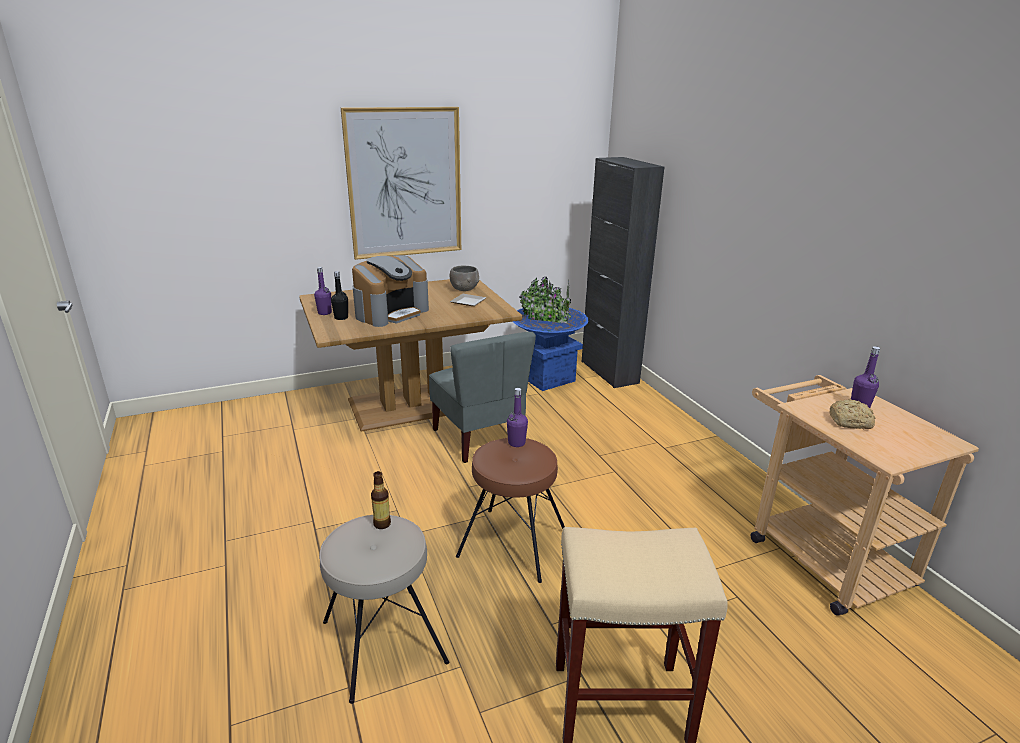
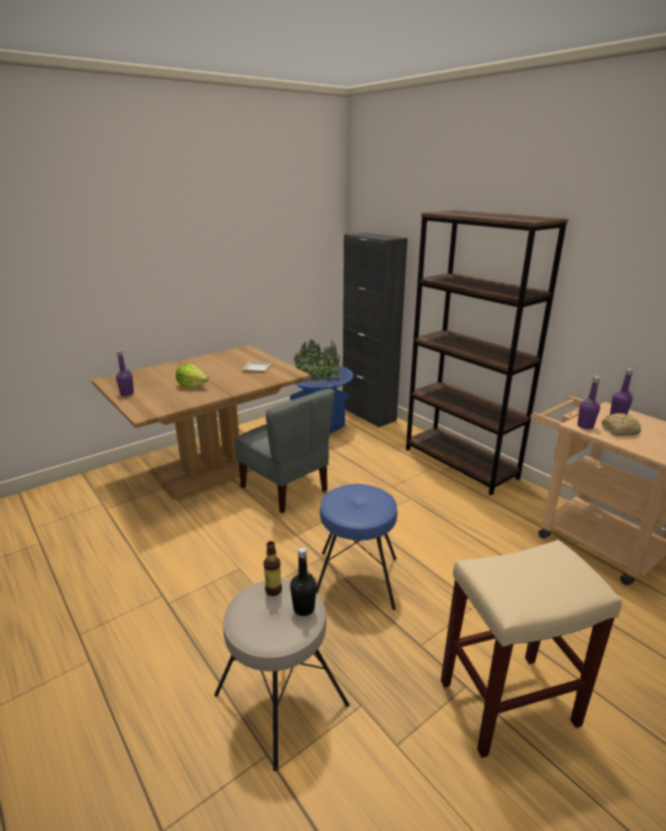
camera: 15 degrees left, 0 degrees up
black bottle [331,271,348,320] -> black bottle moved to [290,547,317,616]
picture [341,107,461,260] -> none
coffee machine [352,255,429,327] -> lettuce [176,363,208,388]
grey bowl [450,266,479,291] -> none
brown stool [456,438,565,583] -> blue stool [316,484,397,610]
purple bottle [507,388,528,447] -> purple bottle moved to [577,376,600,429]
none -> brown bookcase [406,210,568,495]

